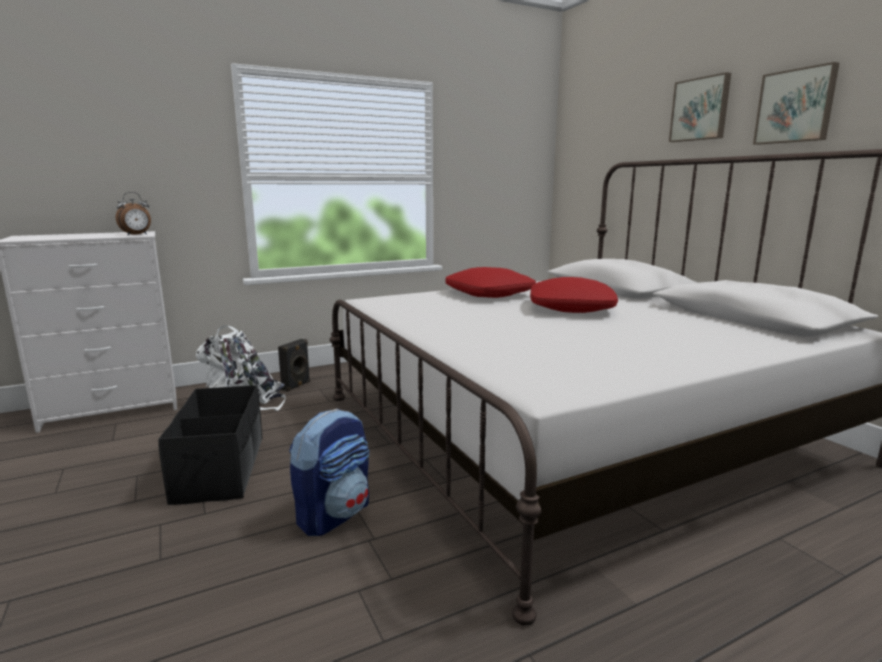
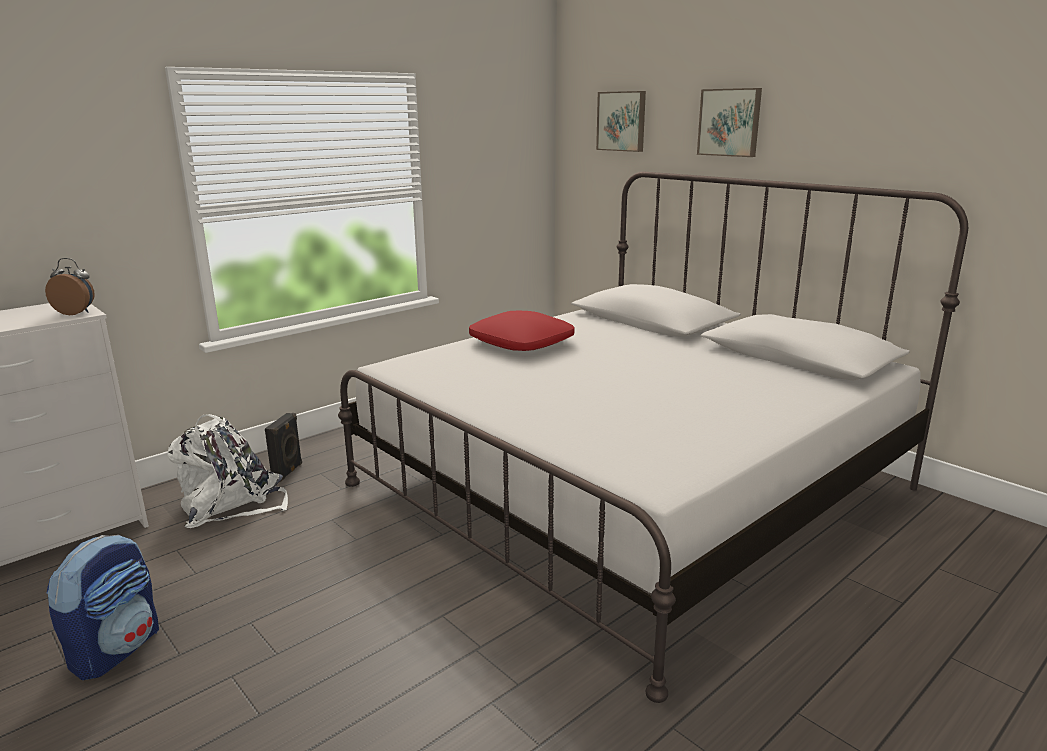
camera: 15 degrees left, 5 degrees up
alarm clock [116,192,151,235] -> alarm clock turned 120 degrees counterclockwise [45,258,95,315]
black storage box [158,385,263,505] -> none
backpack [289,409,369,536] -> backpack moved to [47,535,159,680]
red pillow [530,277,618,313] -> none
picture [753,62,839,145] -> picture moved to [596,91,646,152]

